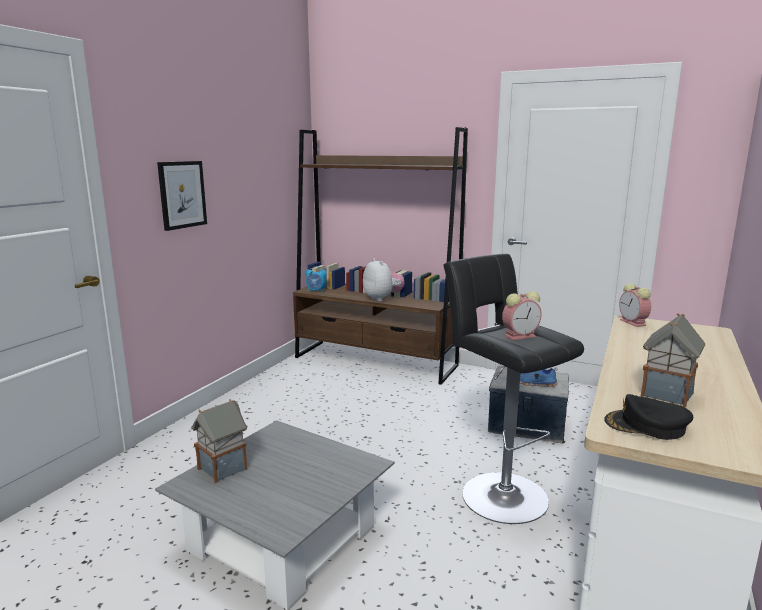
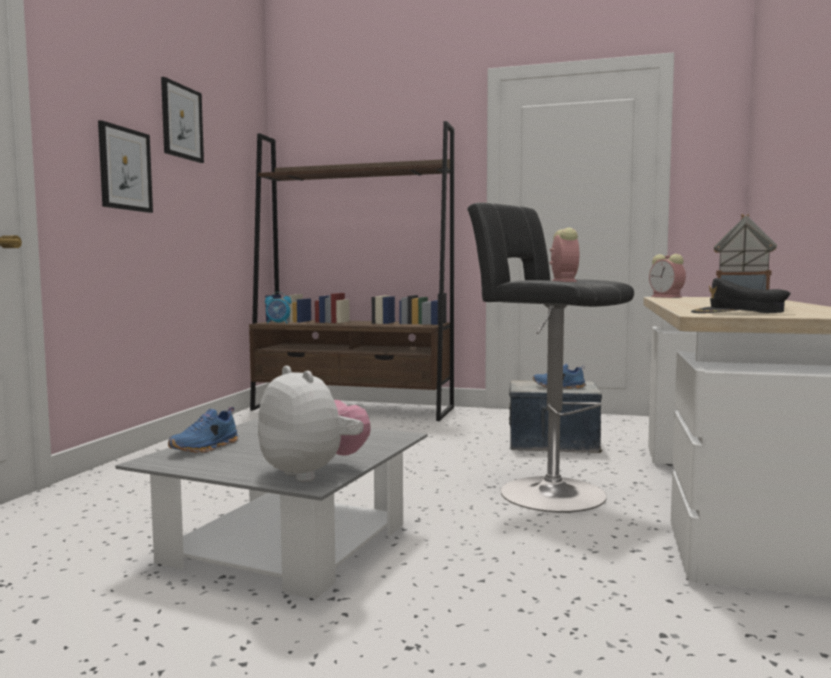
camera: 10 degrees left, 10 degrees down
toy house [191,399,248,483] -> blue shoe [168,407,238,453]
plush toy [363,258,405,301] -> plush toy moved to [258,366,371,482]
alarm clock [502,291,542,340] -> alarm clock turned 60 degrees counterclockwise [550,228,579,282]
none -> picture [161,77,204,163]

